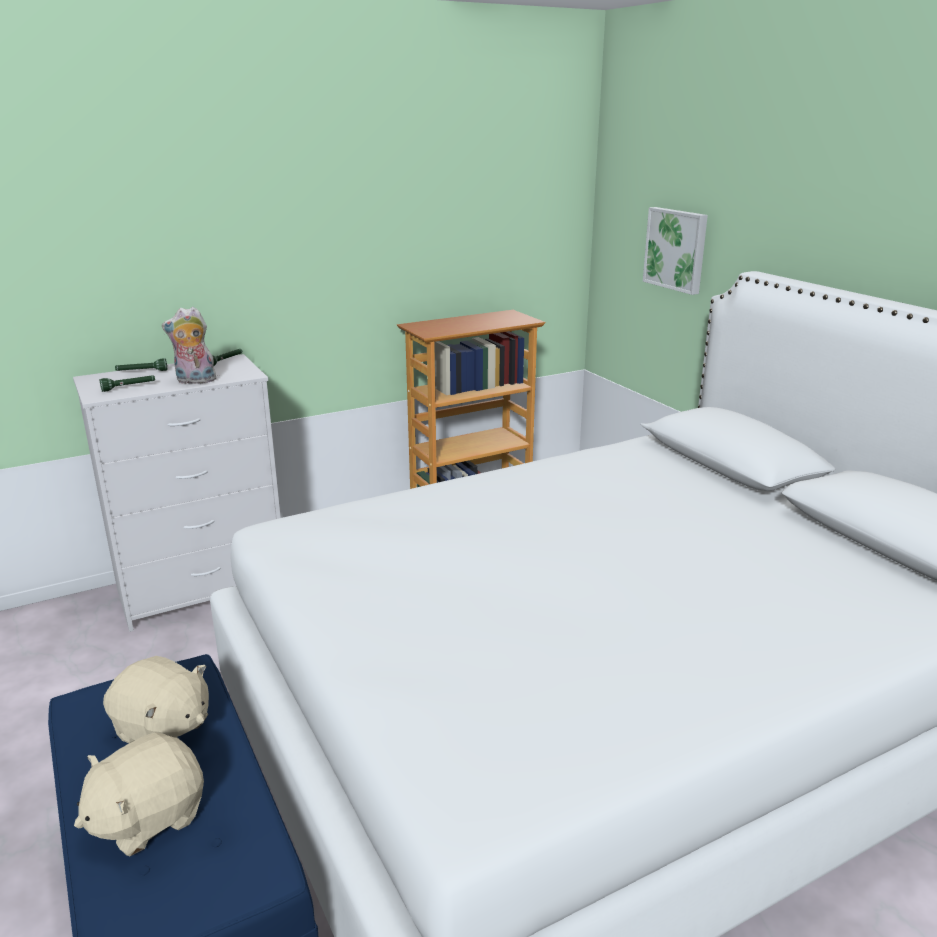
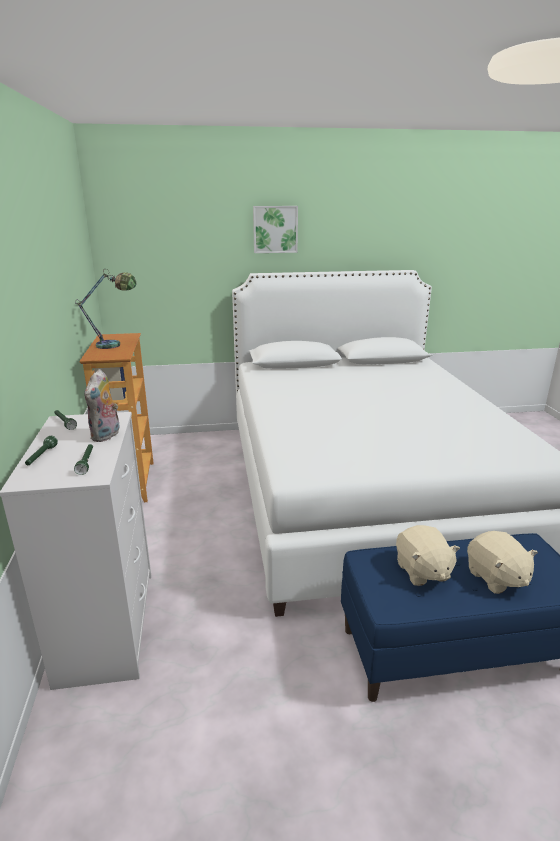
camera: 70 degrees left, 0 degrees up
beige plush toy [103,656,209,743] -> beige plush toy turned 120 degrees clockwise [396,525,460,586]
picture [643,207,708,295] -> picture moved to [253,206,298,253]
none -> table lamp [75,269,137,349]

